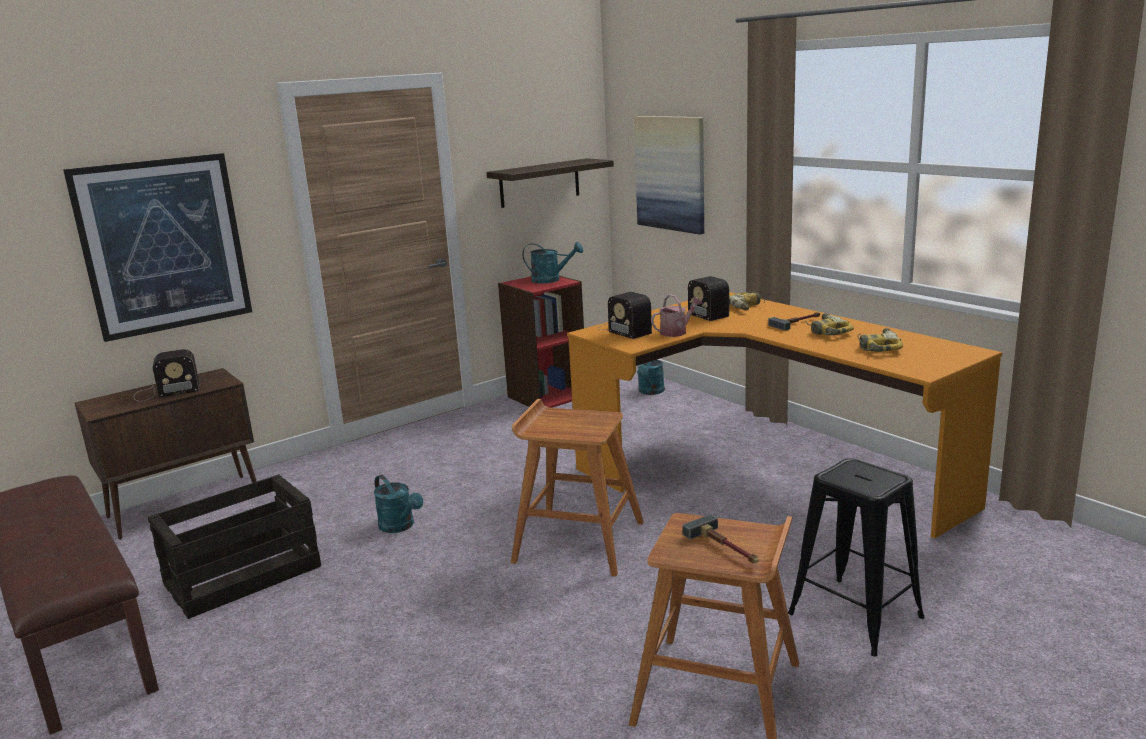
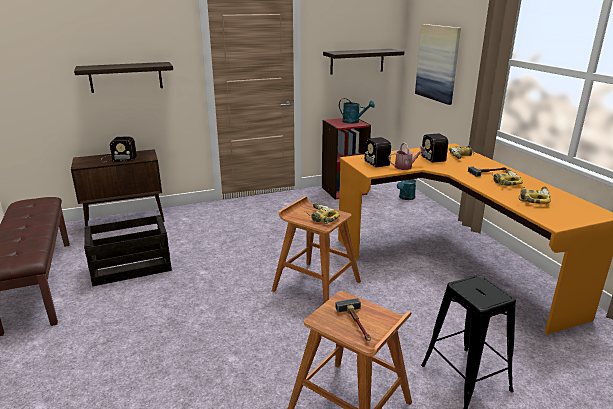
camera: 15 degrees right, 5 degrees up
picture [63,153,252,342] -> shelf [74,62,173,93]
turquoise watering can [374,475,423,533] -> none
none -> power drill [305,203,340,224]

